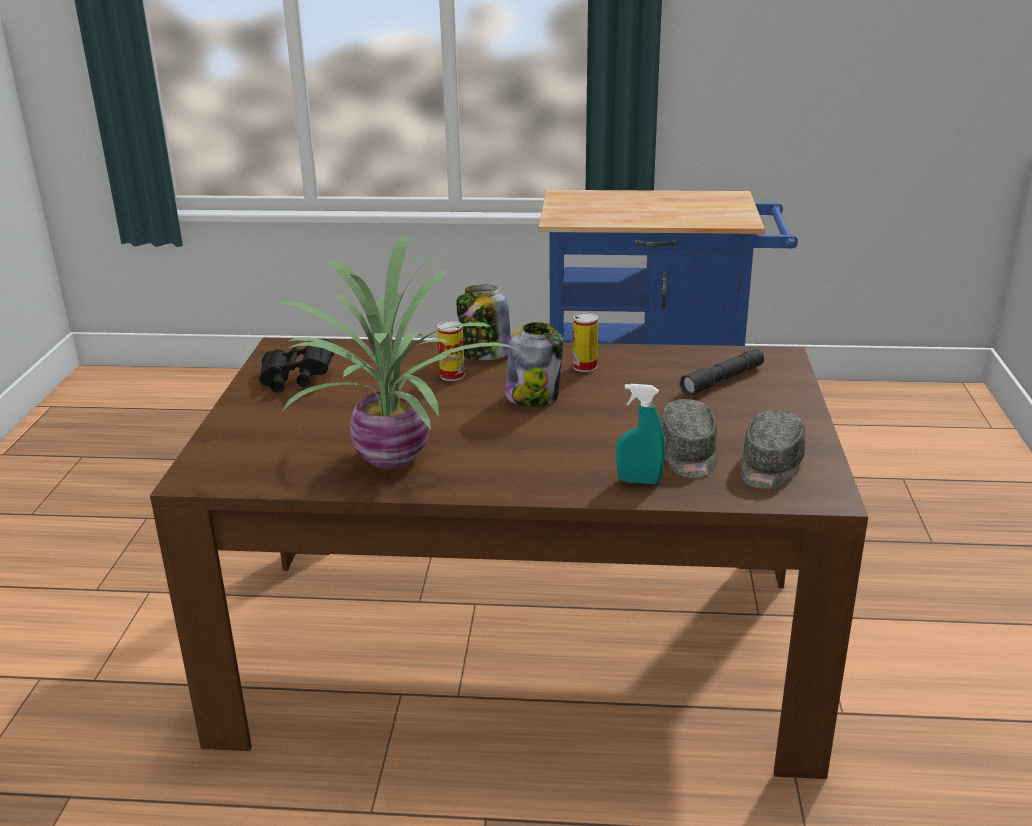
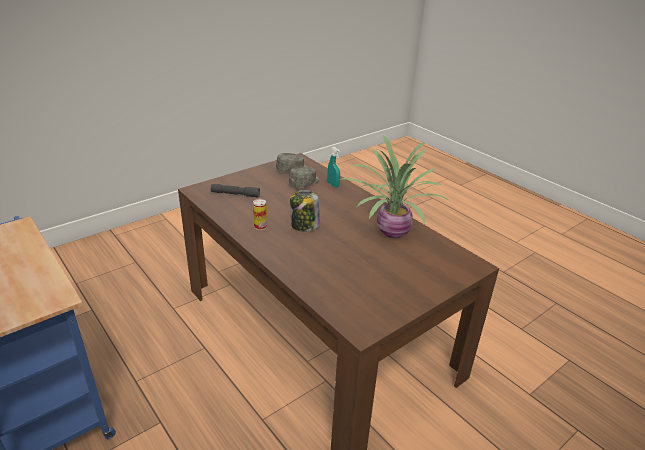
camera: 135 degrees left, 5 degrees up
black binoculars [259,339,334,393] -> none
can [437,321,465,381] -> none
jar [457,284,511,360] -> none

